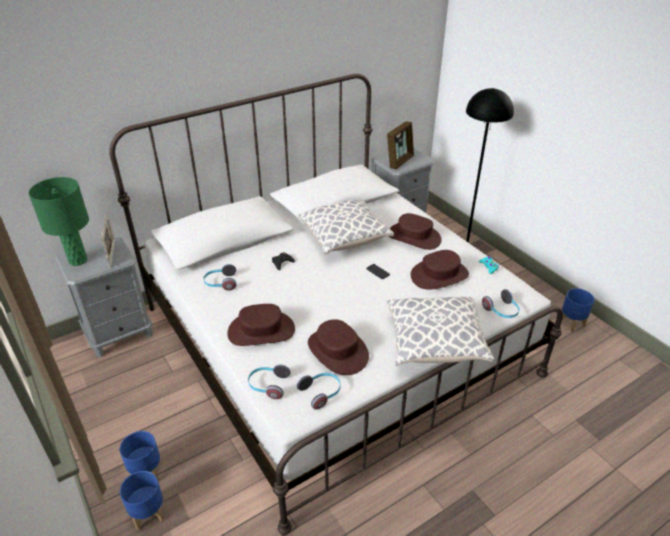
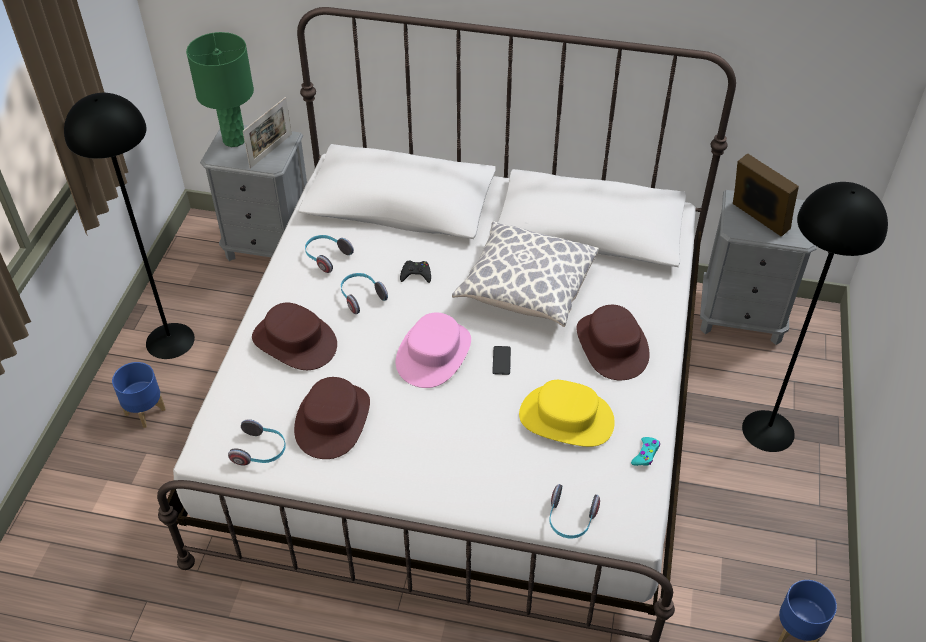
camera: 45 degrees right, 10 degrees up
blue planter [120,471,164,530] -> none
headphones [248,364,291,399] -> headphones moved to [341,273,388,314]
picture frame [387,122,414,169] -> picture frame turned 120 degrees counterclockwise [733,153,799,236]
pillow [387,297,494,366] -> none
brown hat [411,250,469,289] -> yellow hat [519,380,615,447]
none -> black floor lamp [64,93,195,359]
none -> pink hat [396,313,471,388]

